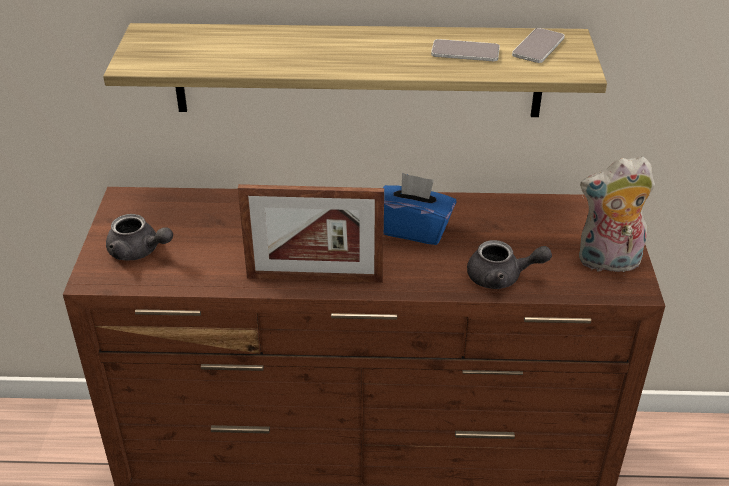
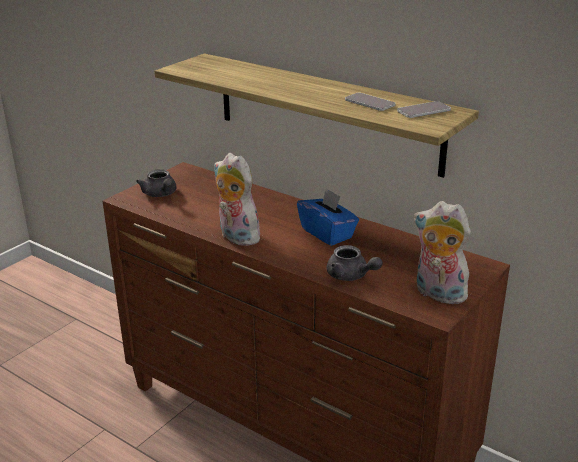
camera: 35 degrees right, 10 degrees down
picture frame [238,184,384,283] -> plush toy [214,153,260,246]

